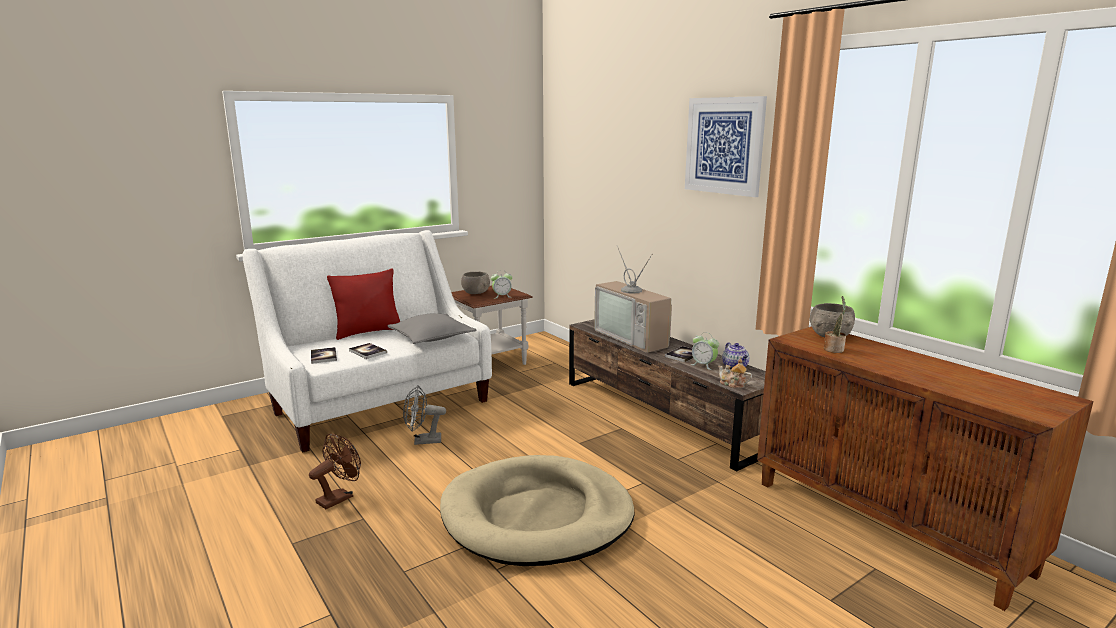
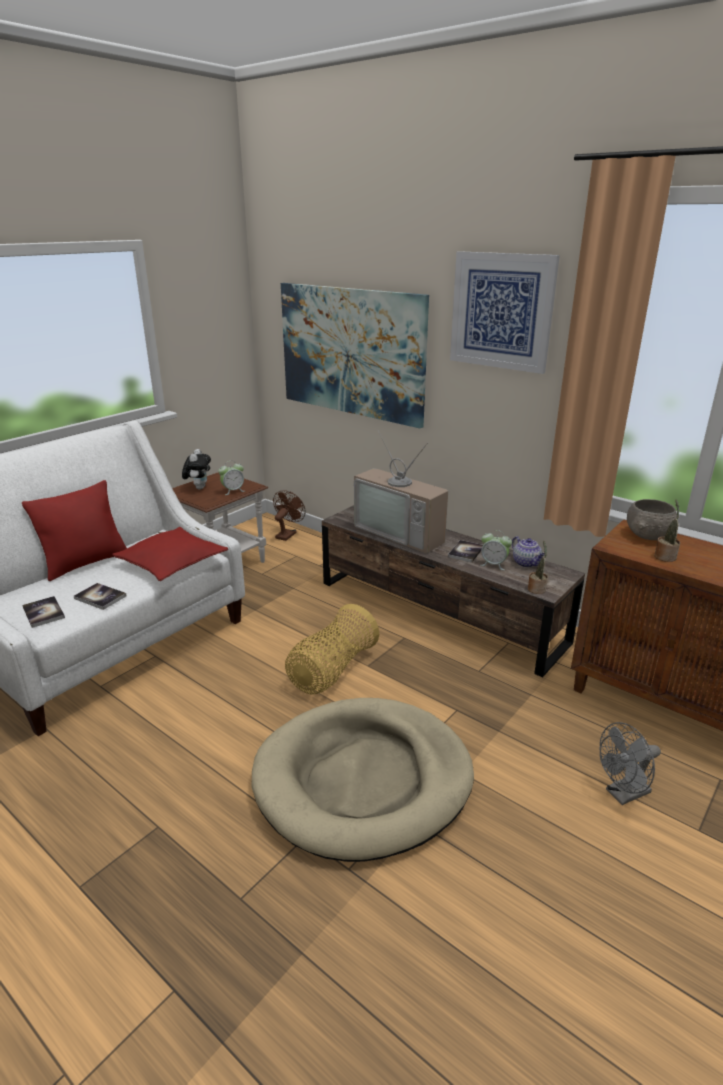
camera: 15 degrees left, 10 degrees up
brown fan [309,434,361,509] -> brown fan moved to [273,490,305,541]
grey pillow [387,313,477,344] -> red pillow [112,527,228,581]
grey fan [403,385,446,445] -> grey fan moved to [599,722,661,805]
grey bowl [461,272,490,294] -> plush toy [182,449,211,490]
teapot [718,359,752,388] -> potted plant [528,541,548,594]
none -> picture [281,283,429,428]
none -> basket [285,604,379,694]

